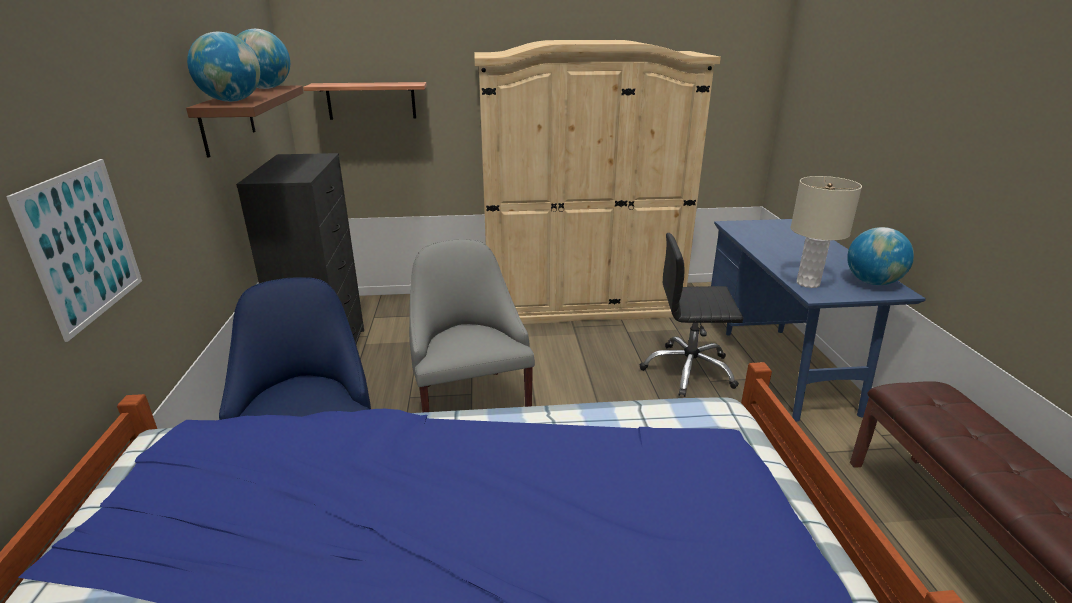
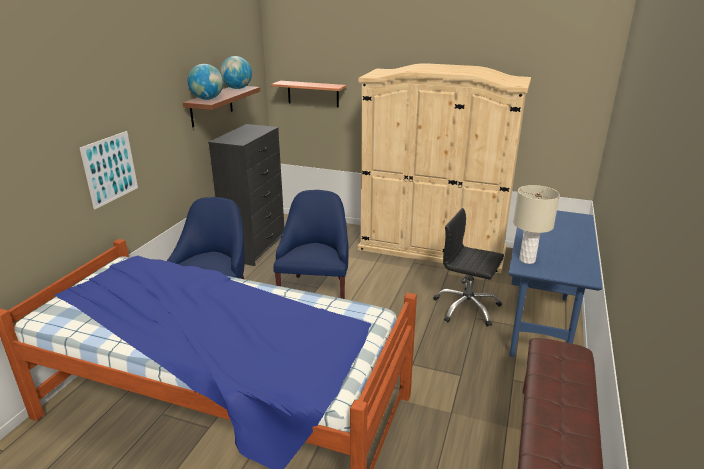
camera: 25 degrees right, 0 degrees up
grey armchair [409,239,535,413] -> blue armchair [273,190,349,299]
globe [847,227,914,285] -> none

